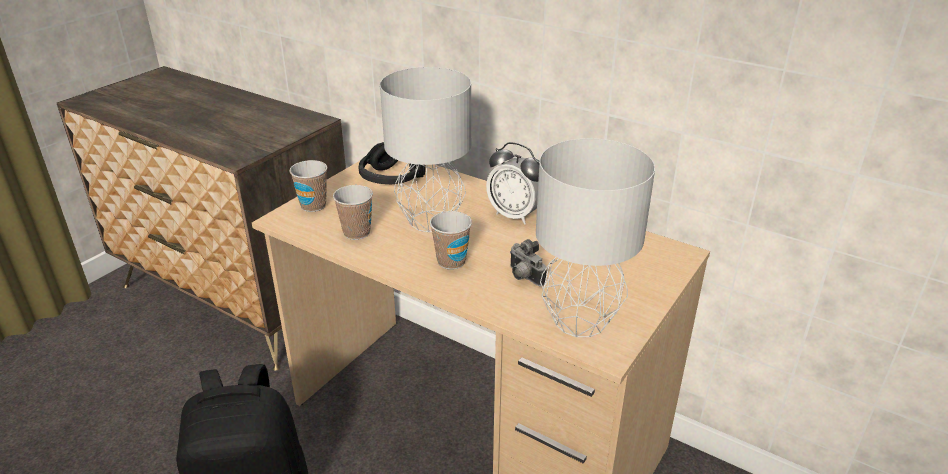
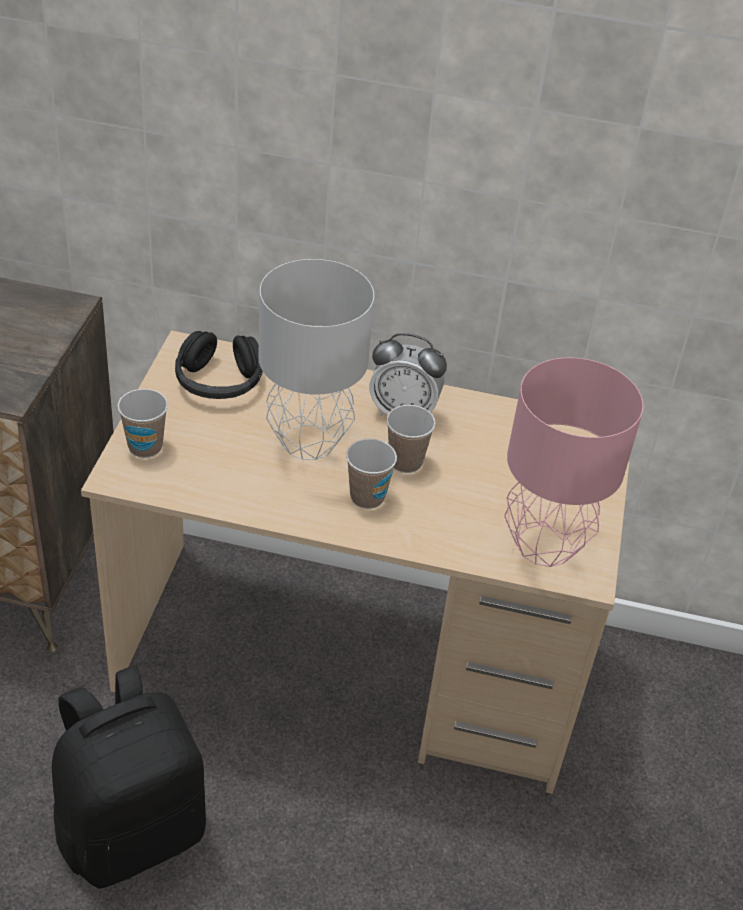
camera: 25 degrees left, 10 degrees up
cup [333,185,373,240] -> cup moved to [386,405,436,473]
camera [510,239,547,286] -> none
grey table lamp [536,138,655,337] -> pink table lamp [504,357,643,567]

